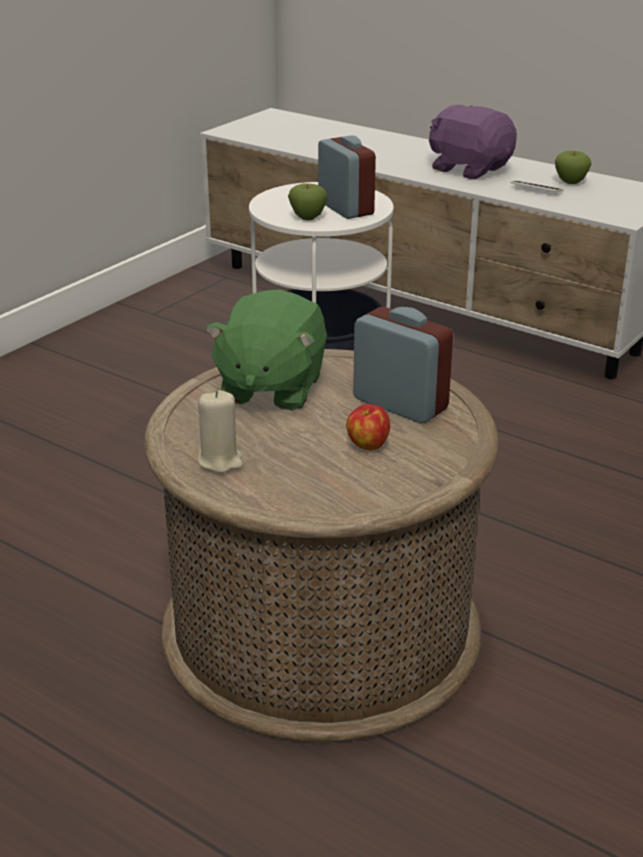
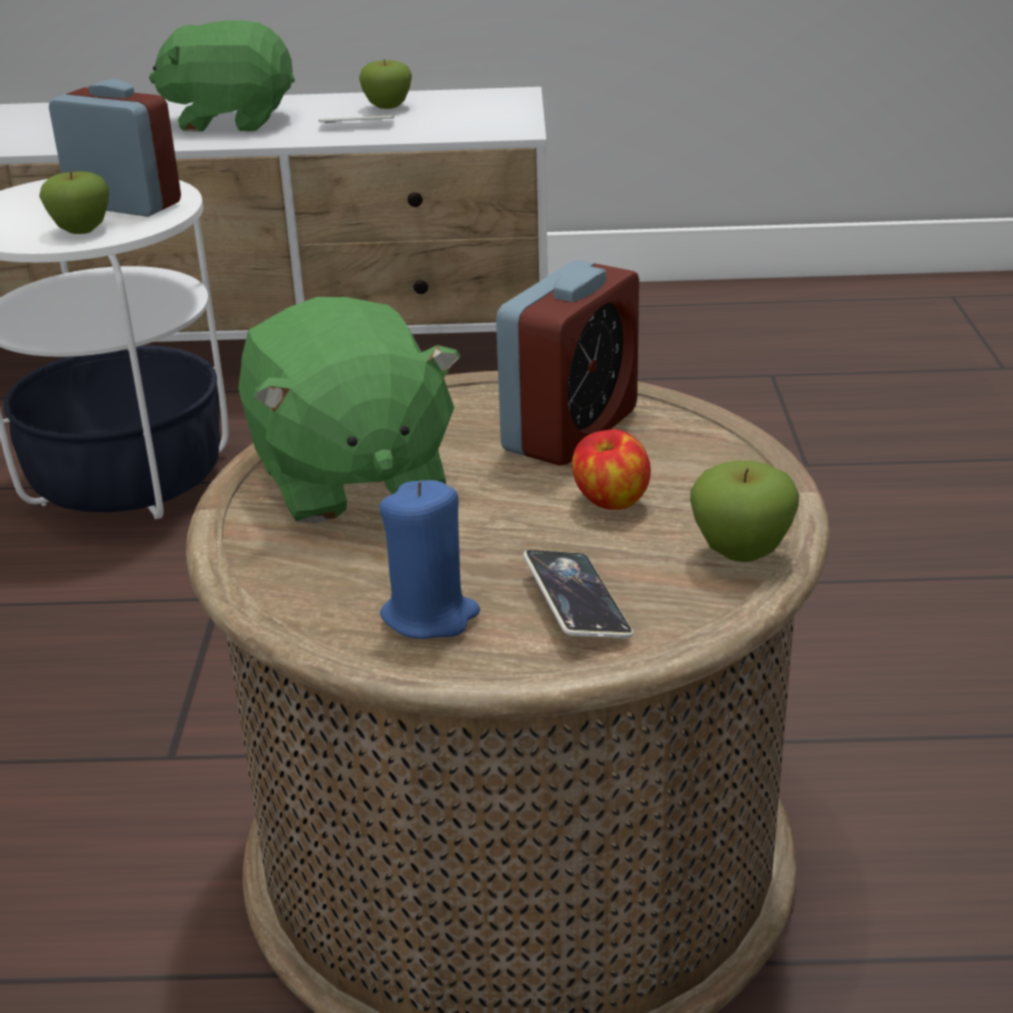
camera: 35 degrees left, 0 degrees up
beige candle [198,390,243,473] -> blue candle [379,480,480,639]
alarm clock [353,307,453,423] -> alarm clock turned 120 degrees clockwise [496,260,639,465]
purple plush toy [429,105,517,179] -> green plush toy [149,20,295,131]
none -> phone [523,550,633,638]
none -> apple [690,461,799,562]

